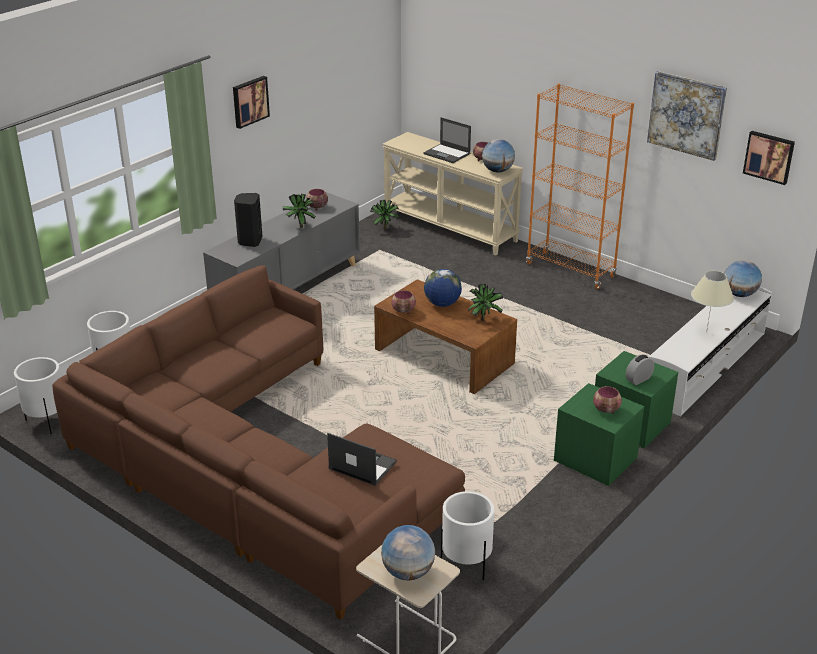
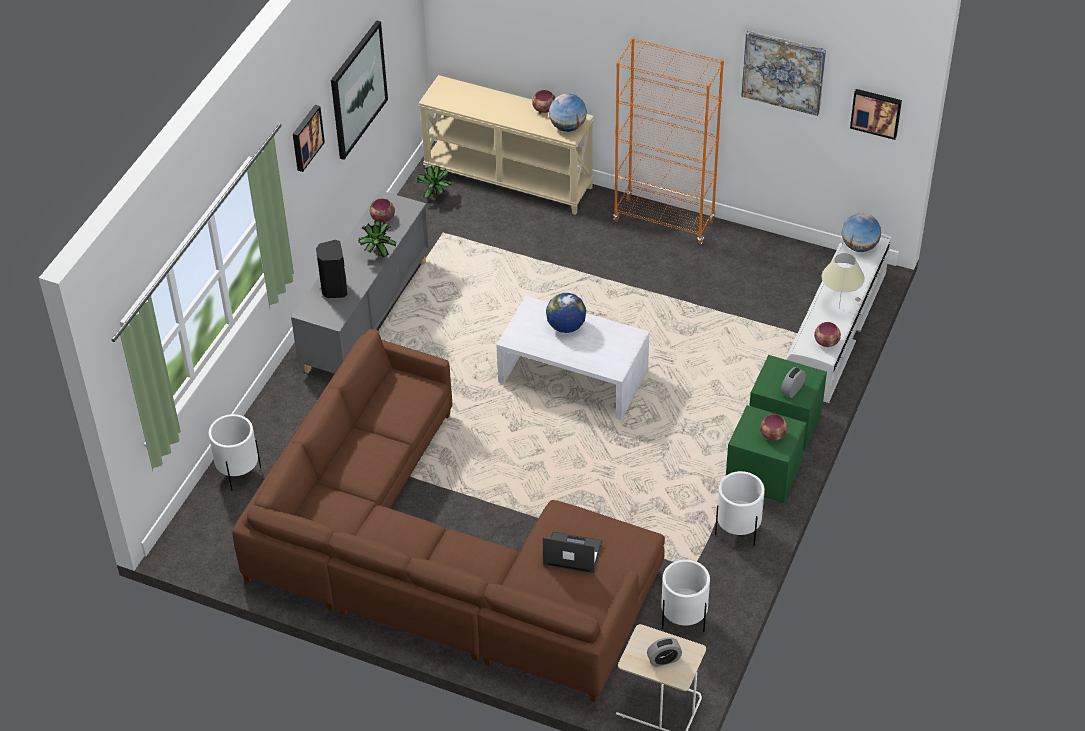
camera: 15 degrees left, 15 degrees up
white planter [14,357,61,434] -> white planter moved to [715,471,765,545]
brown coffee table [374,279,517,394] -> white coffee table [496,296,649,420]
globe [381,525,435,581] -> alarm clock [647,637,682,667]
bowl [391,290,416,314] -> bowl moved to [814,322,841,347]
laptop [423,118,471,163] -> none
potted plant [468,284,503,321] -> none
none -> picture [331,20,388,160]

